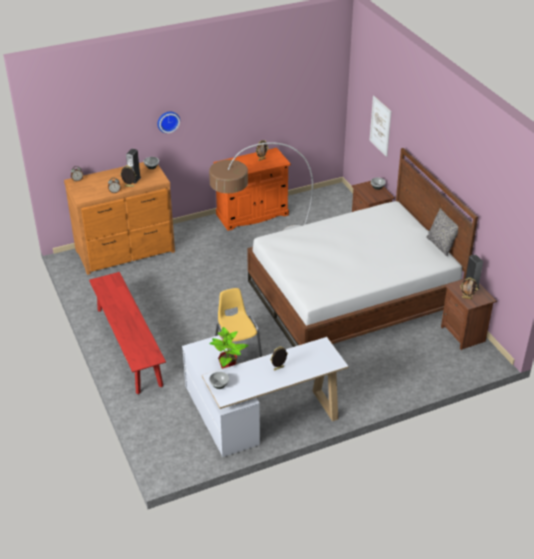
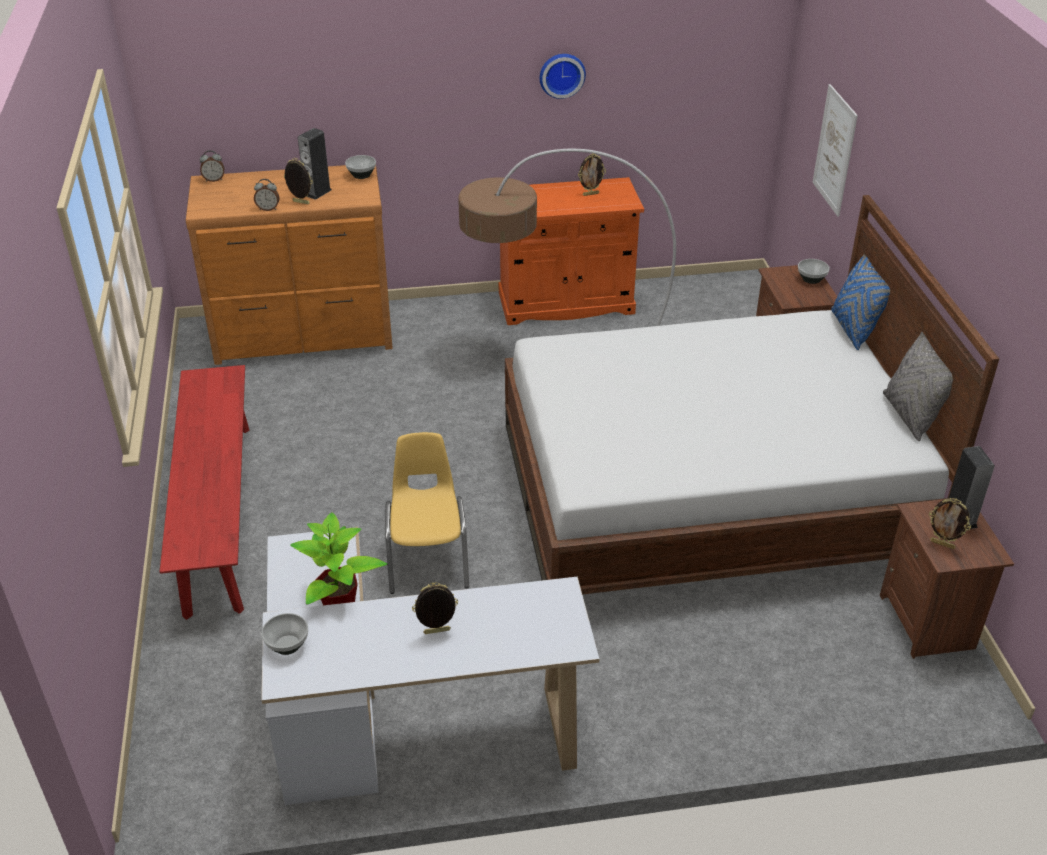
camera: 15 degrees right, 0 degrees up
wall clock [158,112,180,133] -> wall clock moved to [540,54,586,99]
none -> blue pillow [831,255,890,350]

